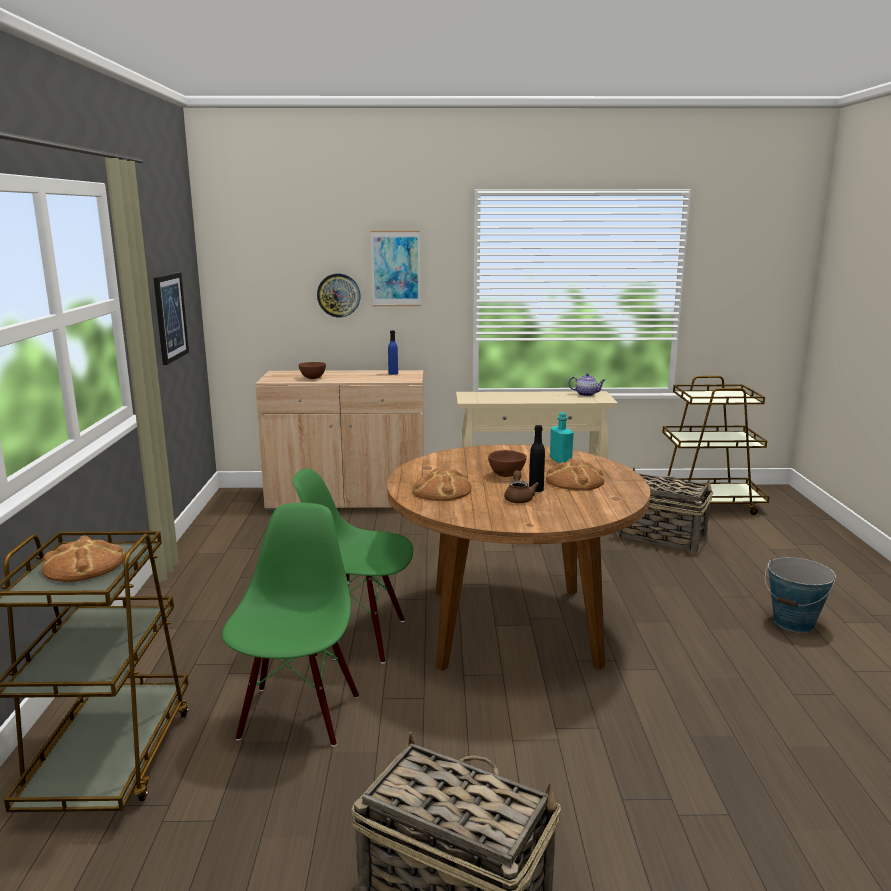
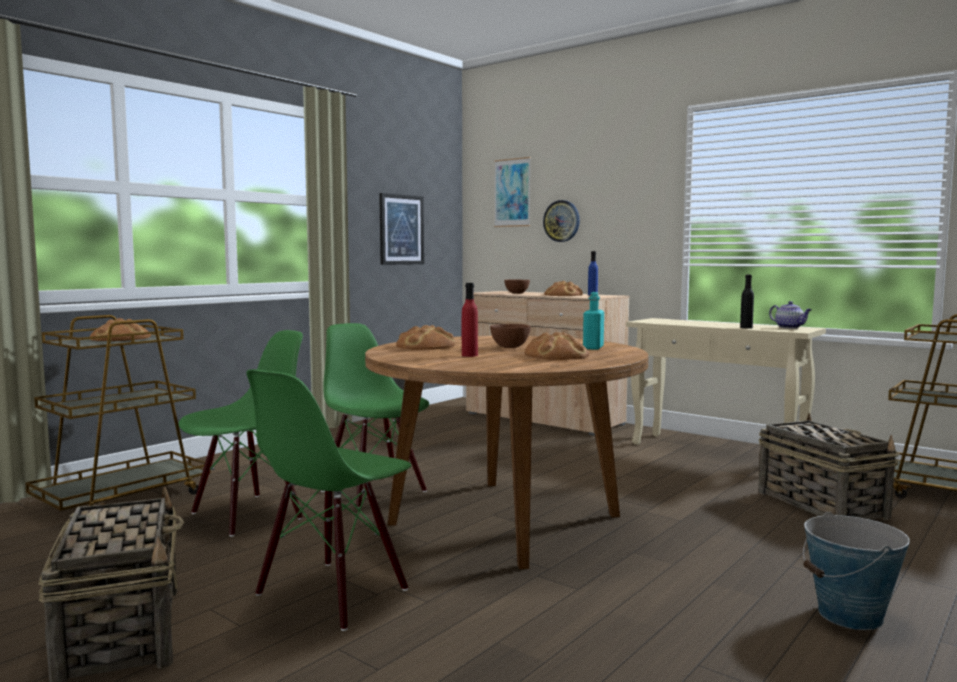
camera: 40 degrees right, 10 degrees down
picture [371,231,421,306] -> picture moved to [494,157,531,227]
brown teapot [504,470,539,503] -> red bottle [462,283,478,357]
black bottle [529,425,545,492] -> black bottle moved to [740,275,754,329]
none -> green chair [246,369,411,631]
none -> bread [544,281,583,296]

